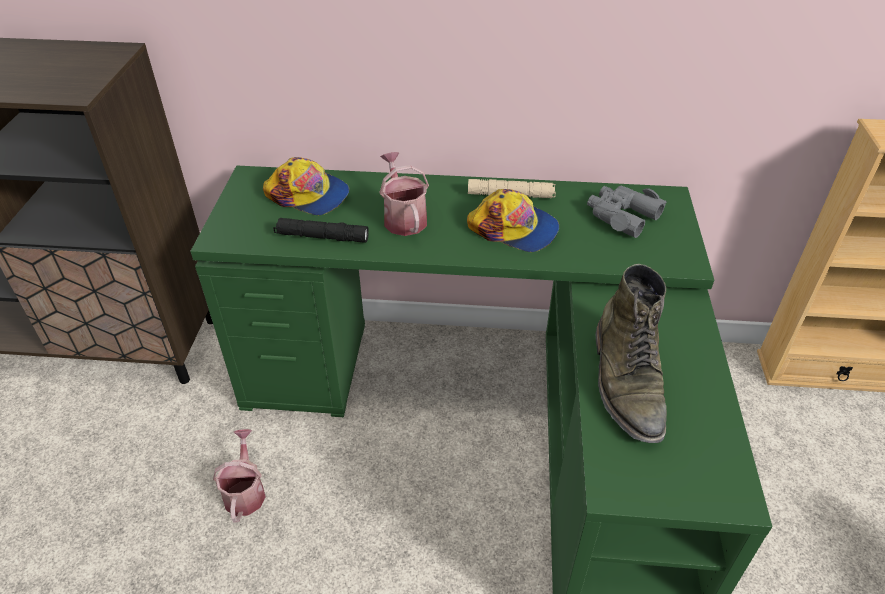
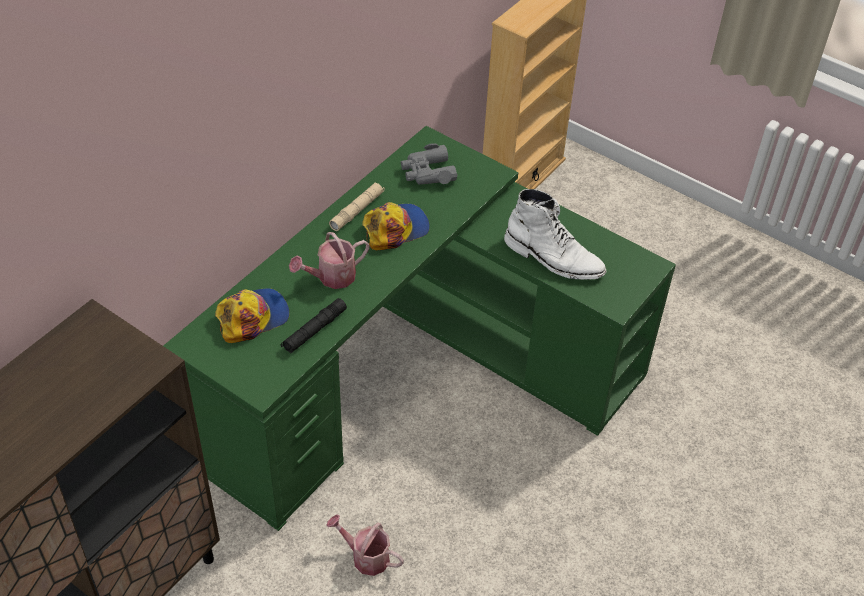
camera: 60 degrees left, 5 degrees up
watering can [379,152,429,236] -> watering can turned 45 degrees counterclockwise [289,232,369,289]
green boot [596,264,667,443] -> white boot [504,189,606,280]

